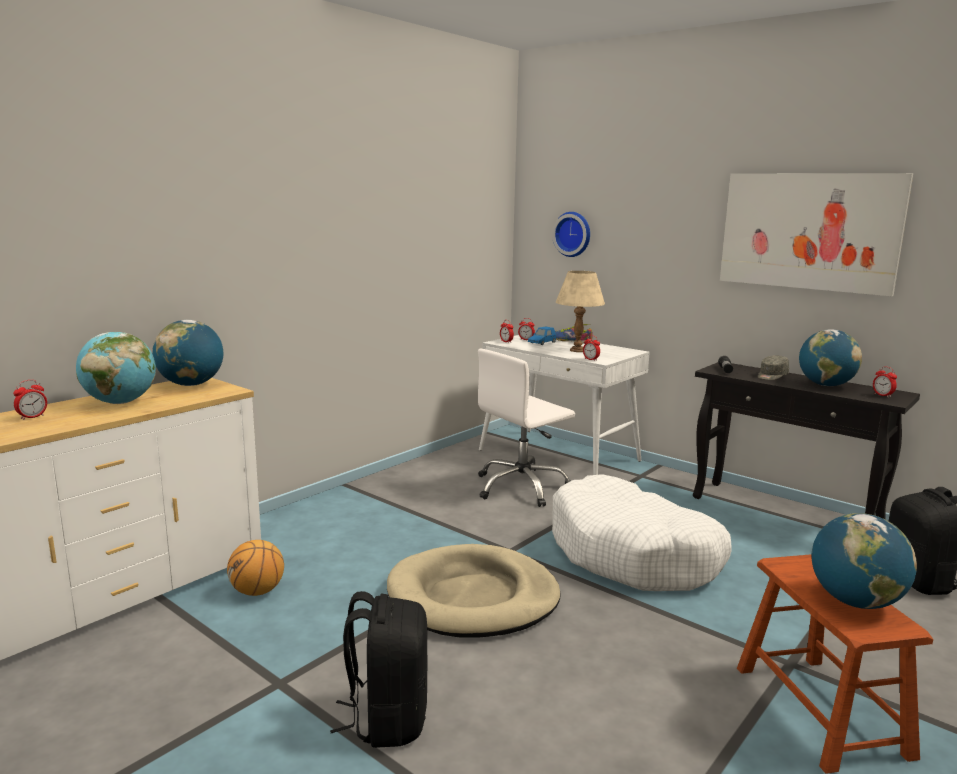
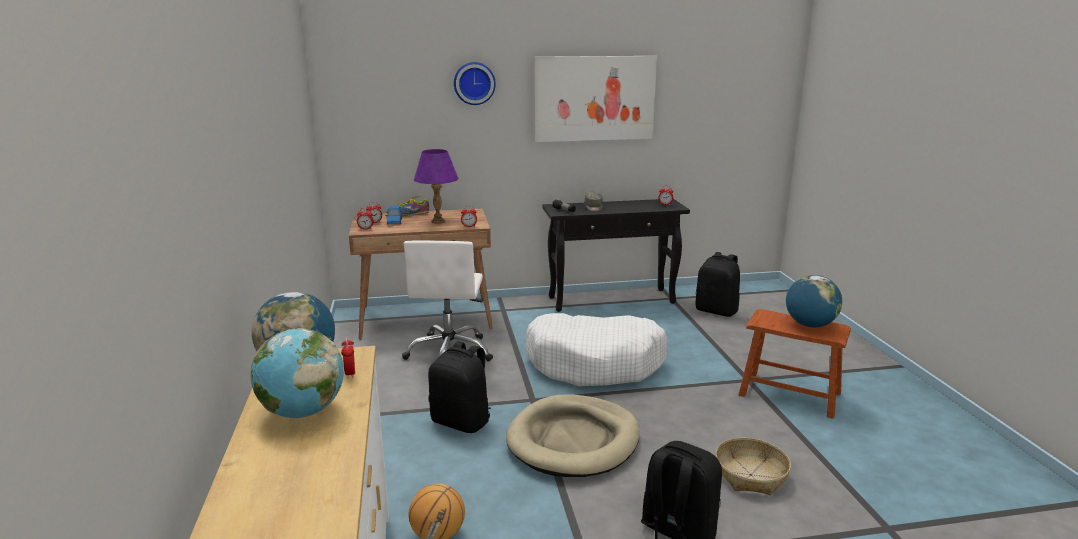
camera: 50 degrees left, 5 degrees up
alarm clock [13,380,47,420] -> alarm clock moved to [341,336,355,379]
white desk [479,335,650,475] -> brown desk [349,209,493,340]
wall clock [552,212,590,257] -> wall clock moved to [454,62,496,105]
beige table lamp [556,271,605,352] -> purple table lamp [414,149,459,223]
globe [799,329,862,386] -> none
none -> black backpack [428,341,491,433]
none -> basket [715,438,791,495]

